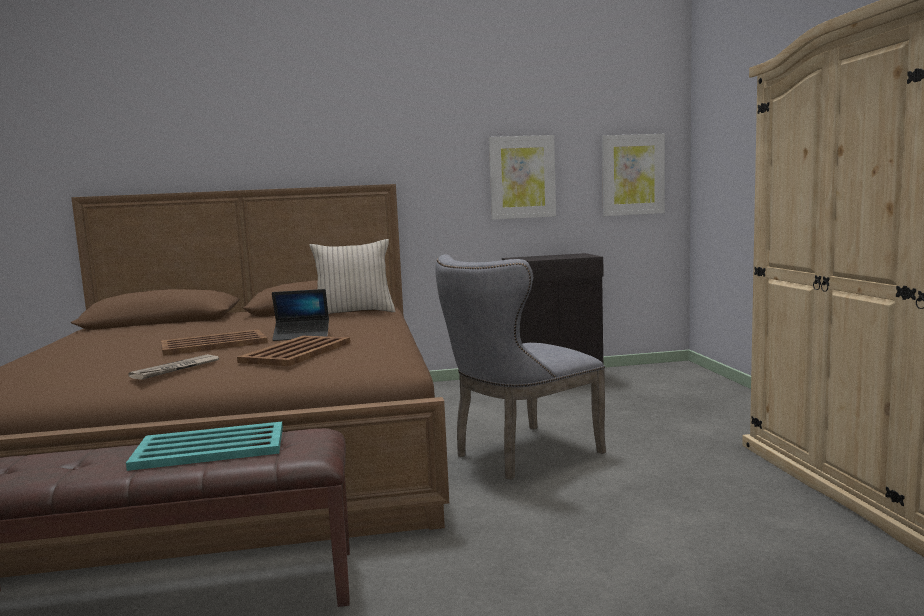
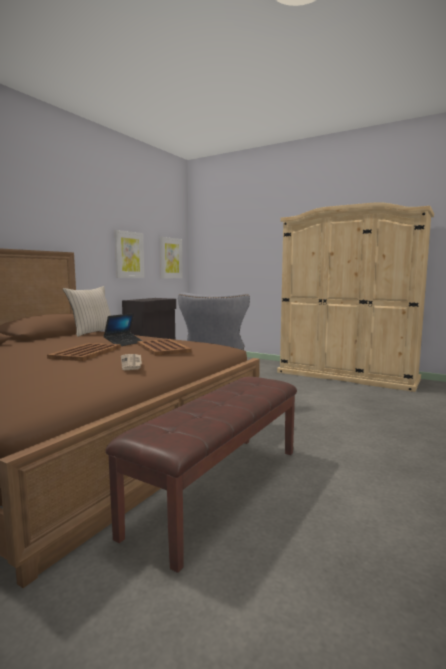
camera: 50 degrees left, 0 degrees up
turquoise tray [126,421,283,471] -> none

